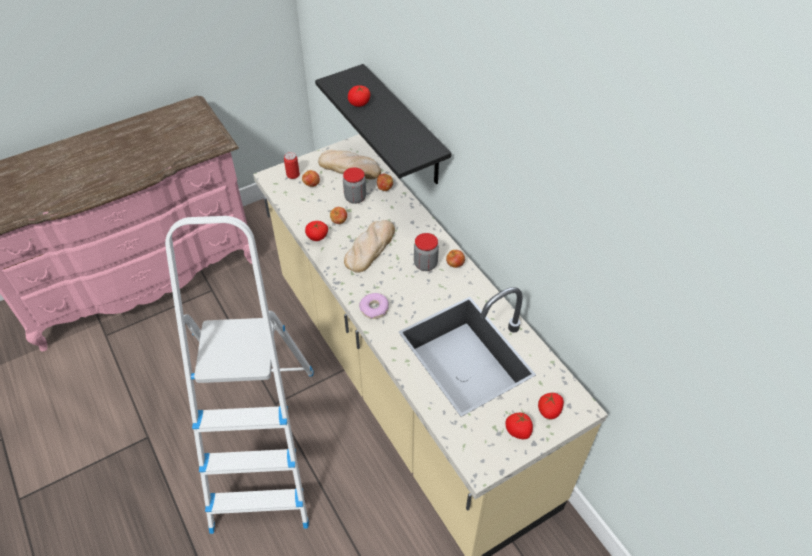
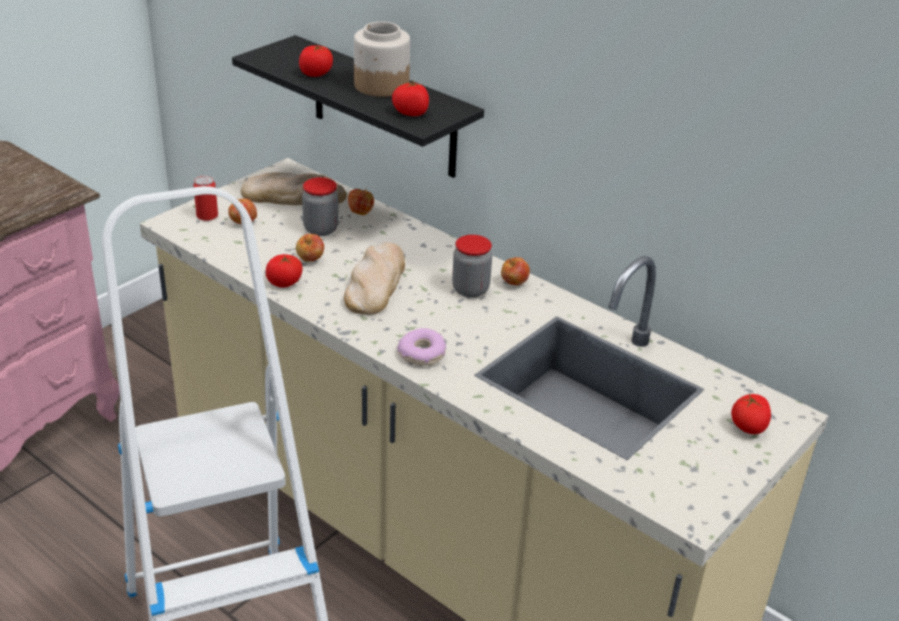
camera: 20 degrees left, 15 degrees down
tomato [505,413,533,439] -> tomato moved to [392,80,429,116]
none -> jar [354,22,410,97]

